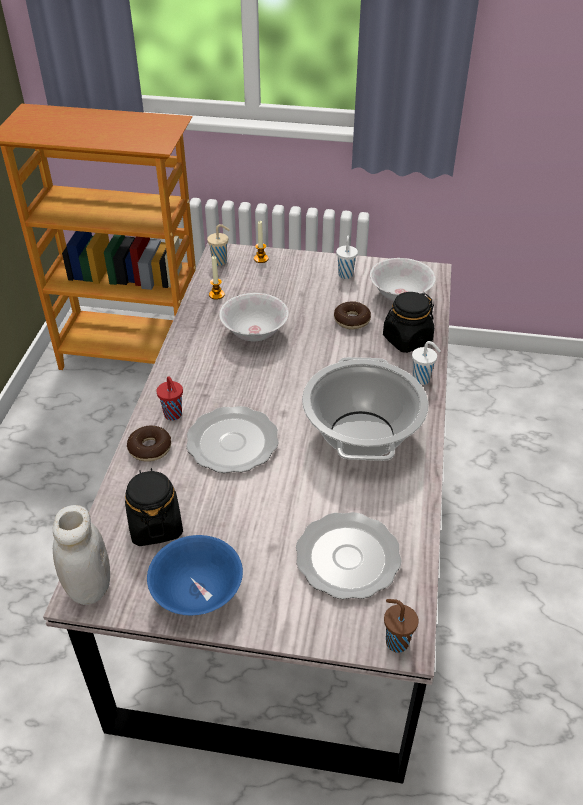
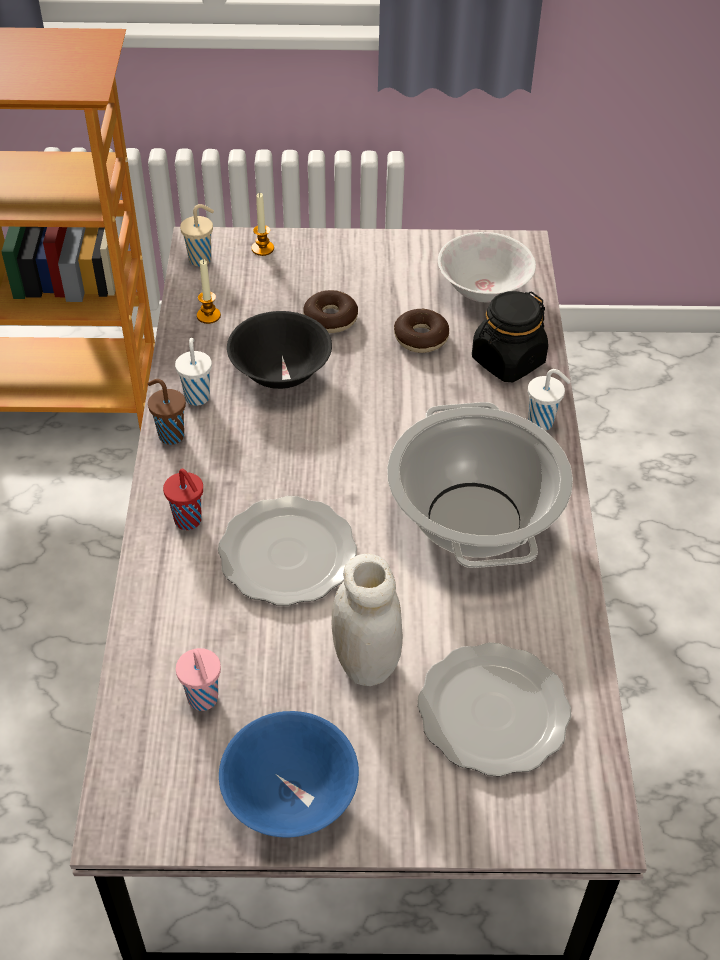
camera: 10 degrees left, 5 degrees up
white jar [53,505,110,605] -> white jar moved to [332,554,403,686]
black jar [125,468,183,546] -> pink cup [176,648,221,711]
donut [127,426,171,462] -> donut moved to [303,290,358,333]
white bowl [219,293,289,341] -> black bowl [227,311,332,389]
white cup [336,235,358,279] -> white cup moved to [175,338,212,406]
brown cup [384,599,418,653] -> brown cup moved to [148,379,186,445]

